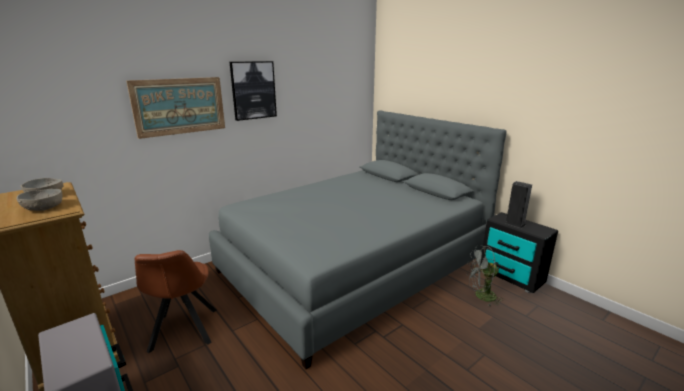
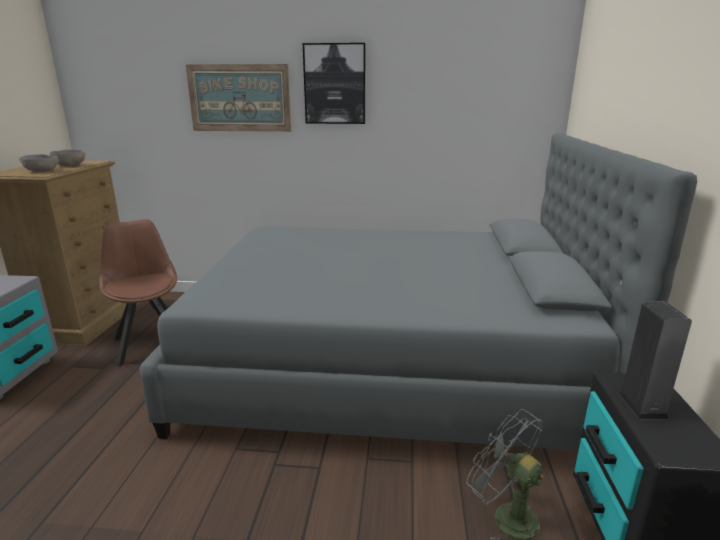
camera: 45 degrees right, 0 degrees up
brown chair [134,250,217,353] -> brown chair turned 120 degrees clockwise [99,219,177,367]

